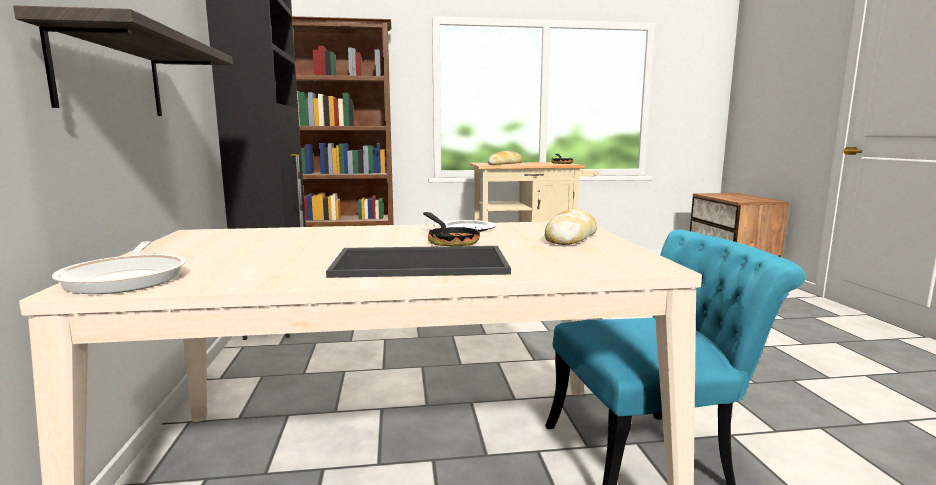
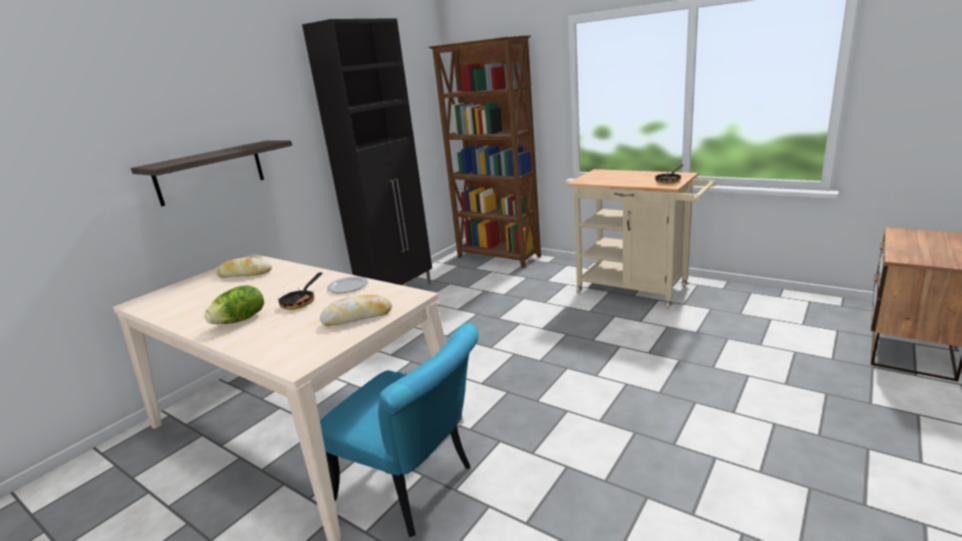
camera: 45 degrees right, 10 degrees up
frying pan [52,241,186,294] -> none
tray [326,246,511,278] -> lettuce [204,285,264,324]
bread [488,151,522,165] -> bread moved to [216,258,272,278]

